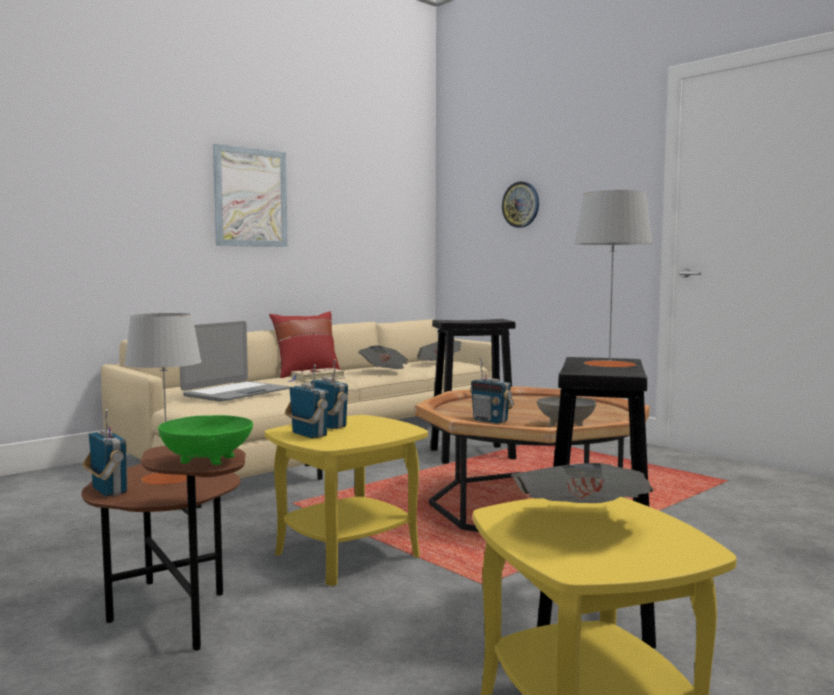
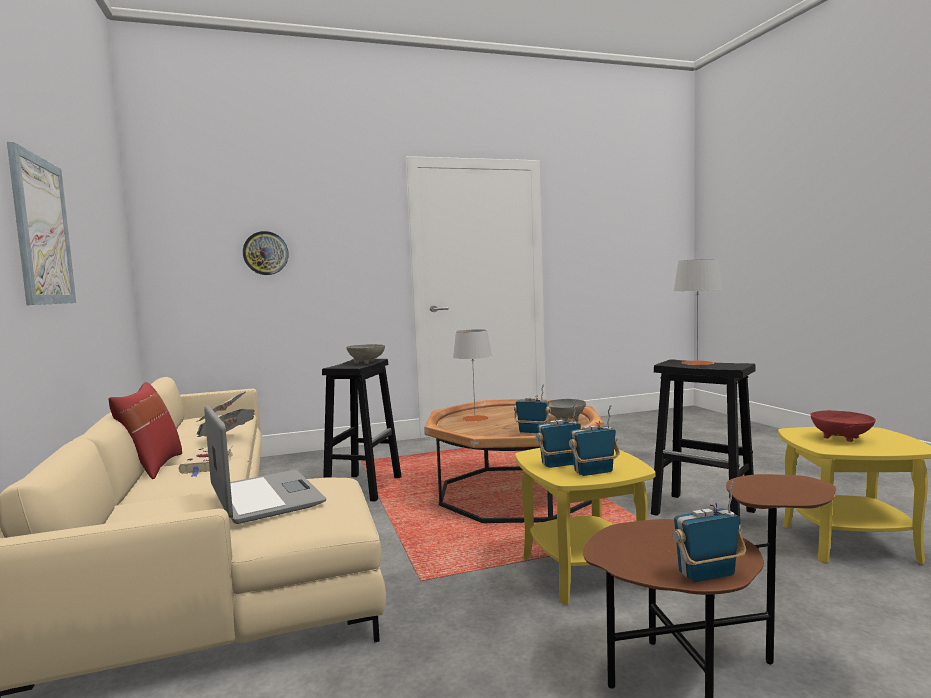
camera: 65 degrees left, 0 degrees up
grey table lamp [124,313,202,485] -> grey table lamp moved to [453,329,492,421]
green bowl [158,415,253,465] -> none
radio [470,358,514,423] -> radio turned 135 degrees counterclockwise [514,384,551,433]
newspaper [511,463,654,503] -> red bowl [811,410,876,442]
none -> grey bowl [346,344,385,364]

